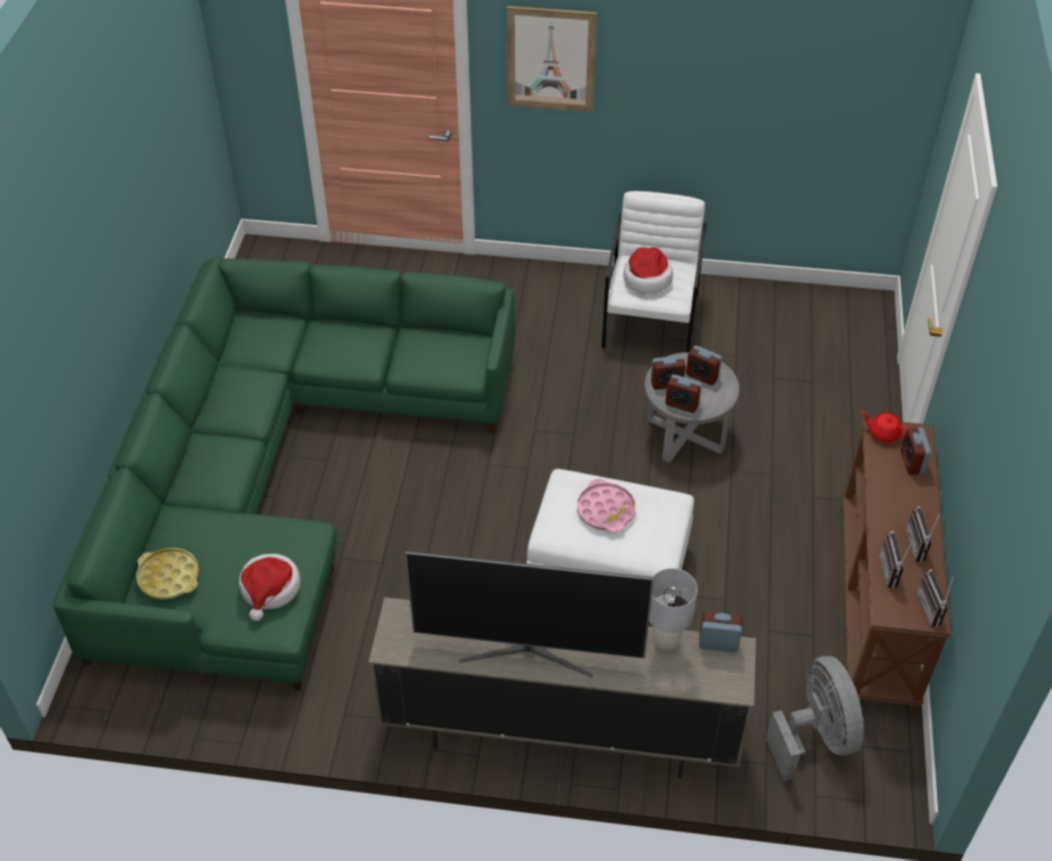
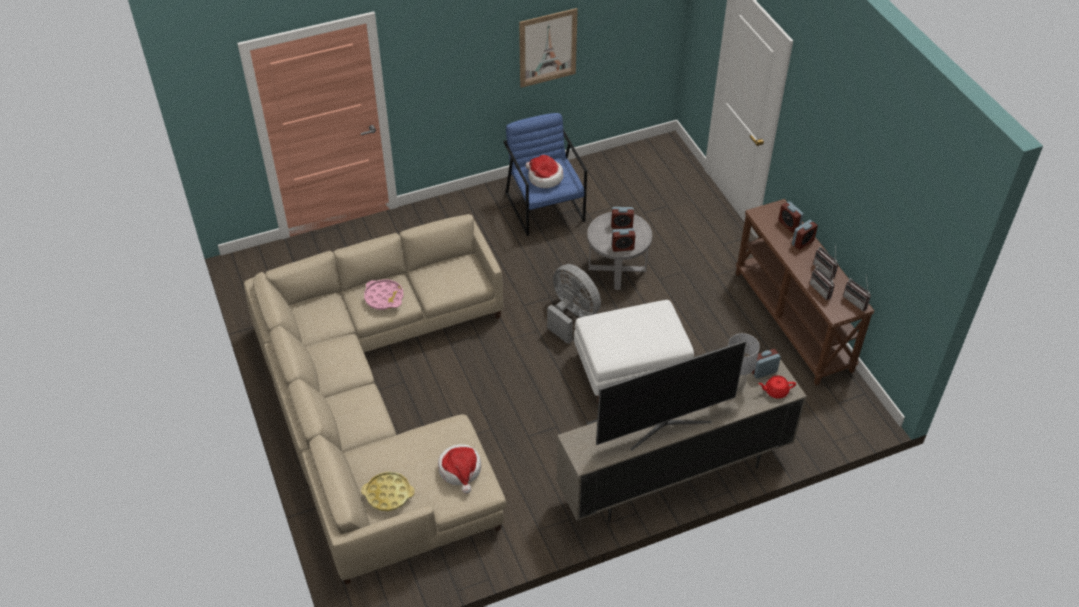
camera: 30 degrees left, 0 degrees up
green sofa [53,257,515,690] -> beige sofa [244,214,507,584]
picture [507,6,597,112] -> picture moved to [519,8,578,88]
pink tray [577,479,636,533] -> pink tray moved to [364,279,403,310]
white armchair [602,191,707,352] -> blue armchair [503,113,587,236]
alarm clock [651,355,686,390] -> alarm clock moved to [792,220,818,250]
grey fan [766,656,863,782] -> grey fan moved to [547,264,601,344]
red teapot [861,411,907,443] -> red teapot moved to [758,376,796,399]

